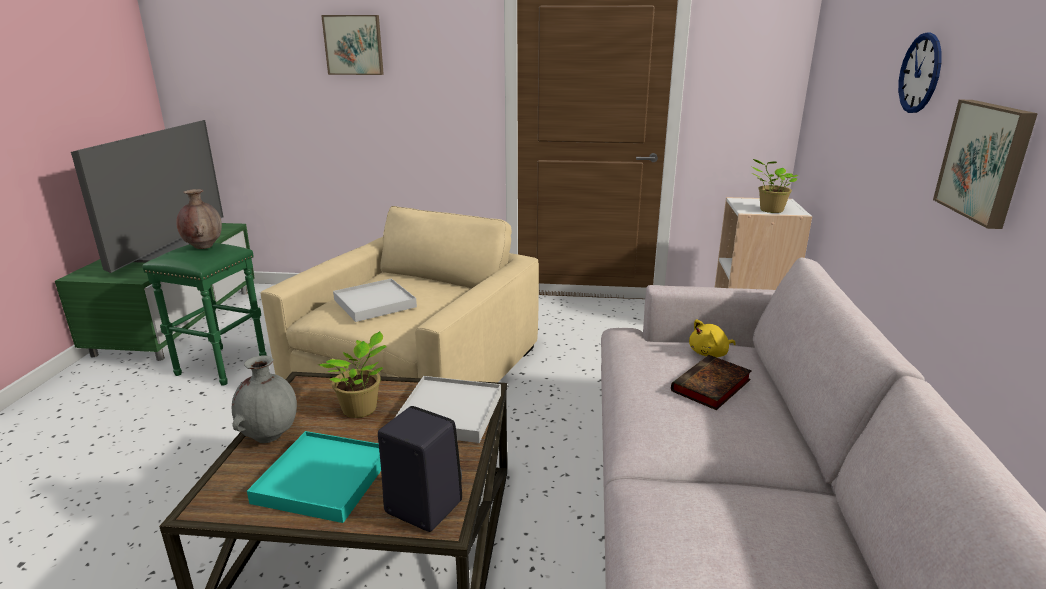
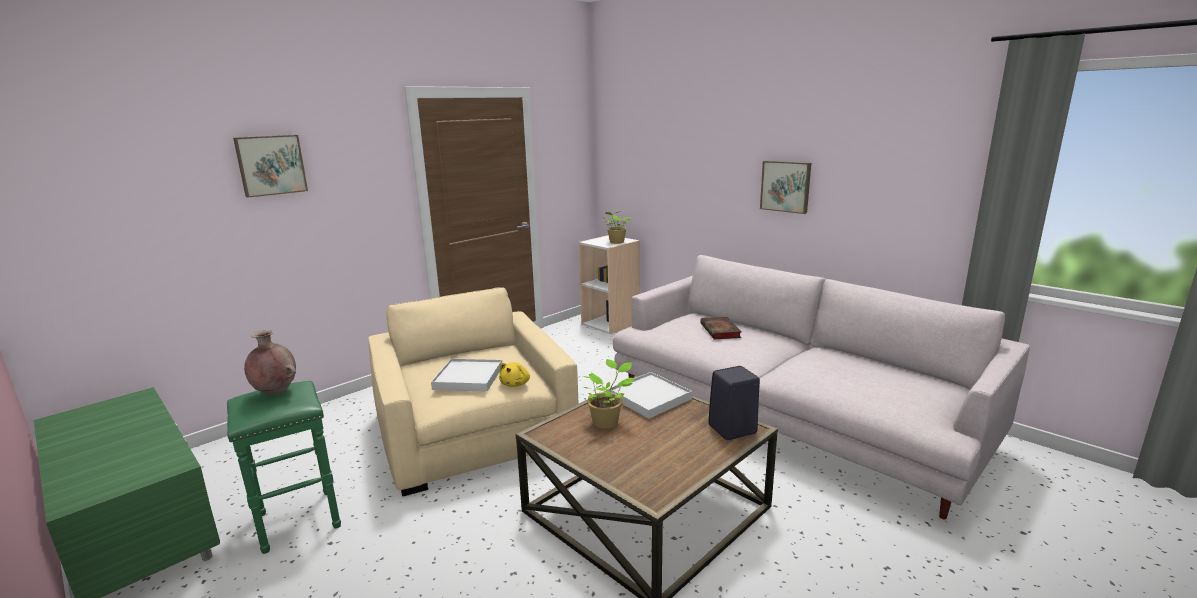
camera: 50 degrees left, 5 degrees down
television [71,120,223,273] -> none
grey vase [232,356,297,443] -> none
turquoise tray [247,431,381,523] -> none
yellow plush toy [689,320,736,358] -> yellow plush toy moved to [499,362,530,387]
wall clock [898,32,942,113] -> none

